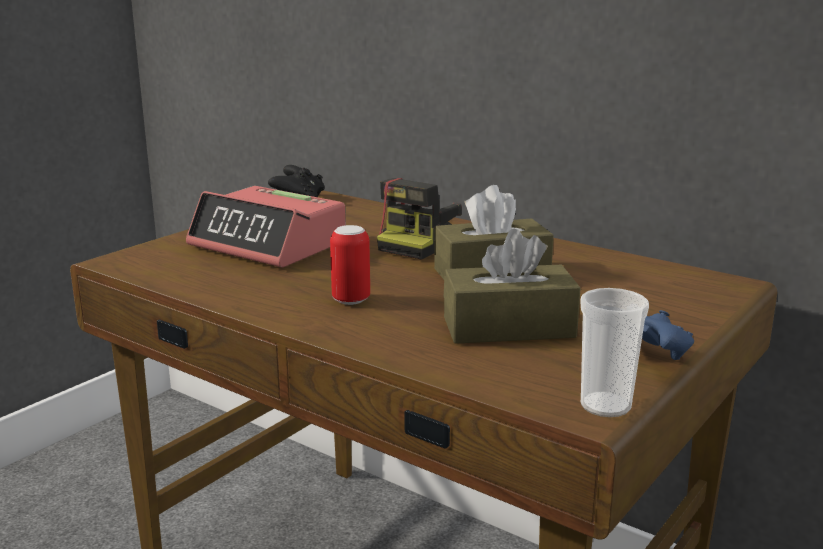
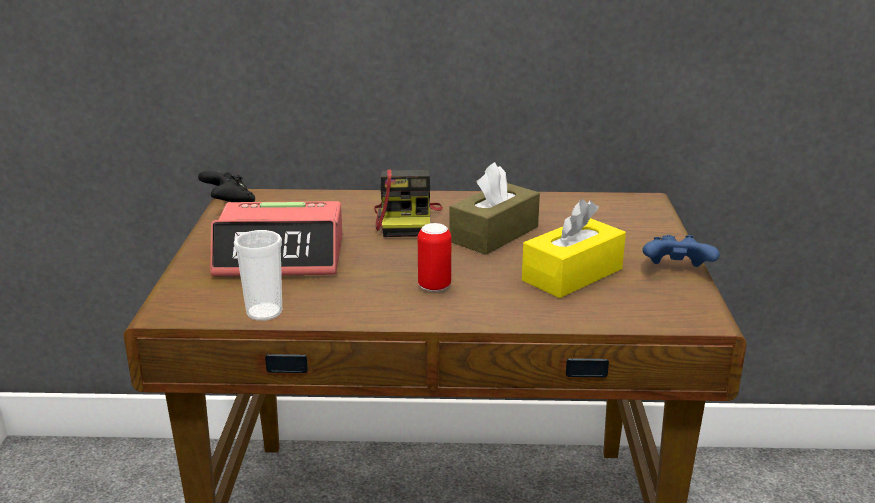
camera: 35 degrees left, 5 degrees up
brown tissue box [444,229,580,344] -> yellow tissue box [522,199,626,298]
cup [580,288,649,417] -> cup moved to [234,230,282,321]

